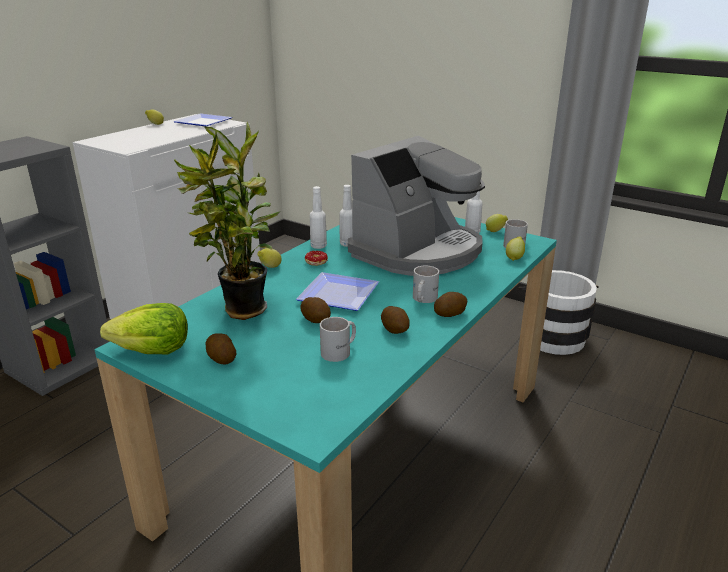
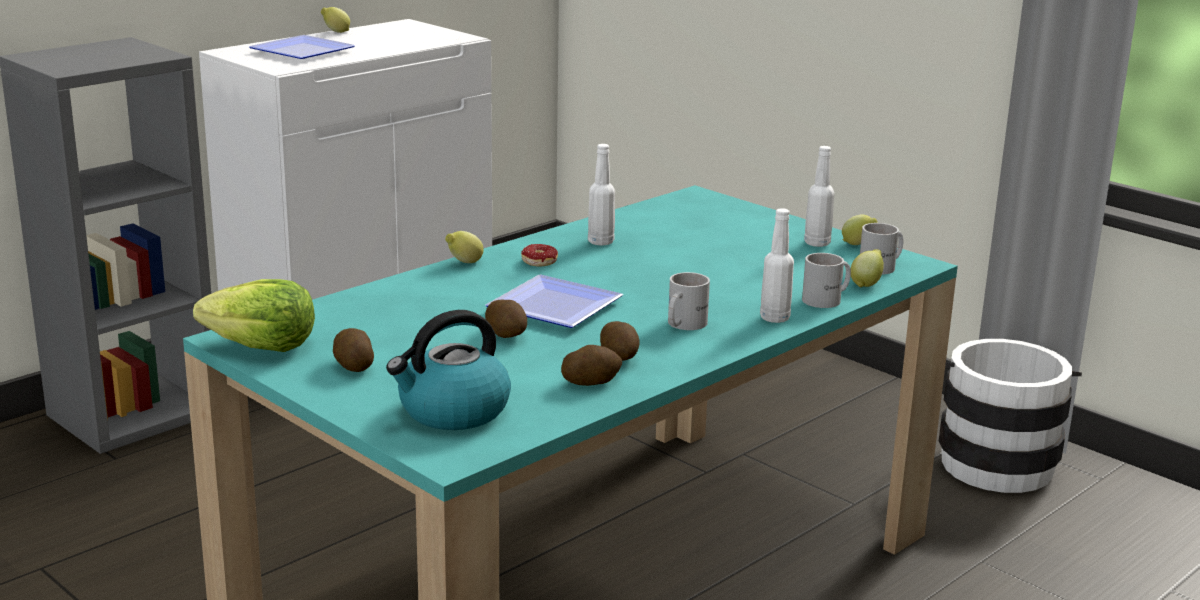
camera: 10 degrees right, 5 degrees down
plate [174,113,232,126] -> plate moved to [249,35,355,59]
potted plant [174,122,280,320] -> none
white bottle [310,186,327,249] -> white bottle moved to [760,208,794,323]
white mug [320,317,356,362] -> white mug moved to [802,253,851,308]
coffee machine [348,136,485,276] -> none
potato [434,292,468,317] -> potato moved to [561,345,622,386]
none -> kettle [386,310,511,430]

